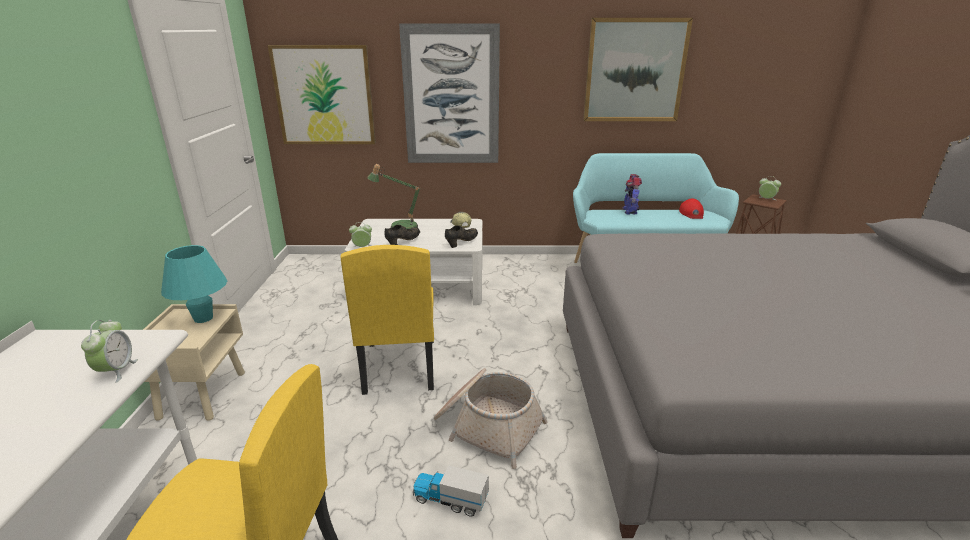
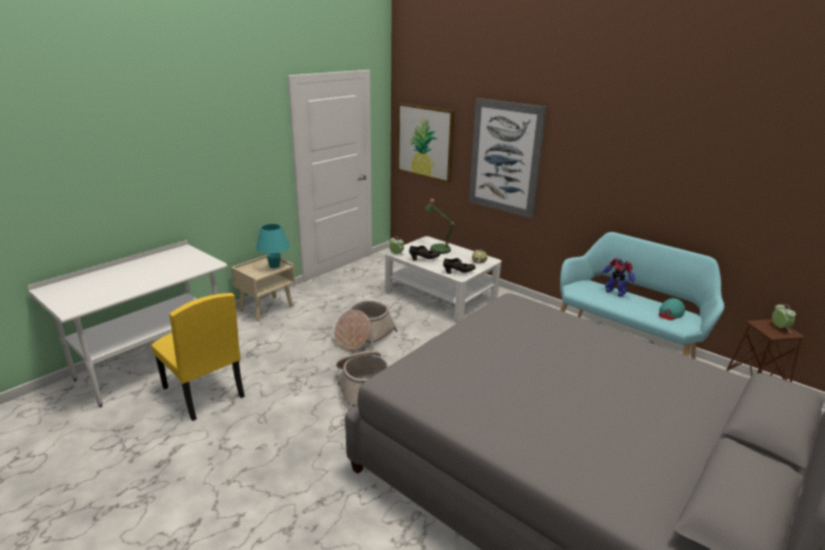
camera: 40 degrees right, 0 degrees up
alarm clock [81,320,138,383] -> none
yellow chair [340,245,434,395] -> basket [334,301,398,351]
toy truck [413,465,489,517] -> none
picture [583,18,693,121] -> none
toy robot [622,174,642,215] -> toy robot turned 90 degrees counterclockwise [600,258,636,297]
red cap [679,198,704,219] -> turquoise cap [658,298,685,320]

